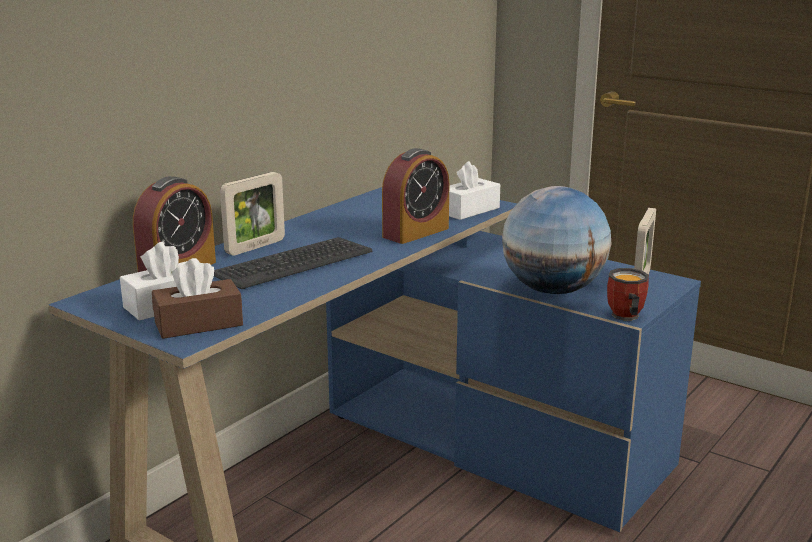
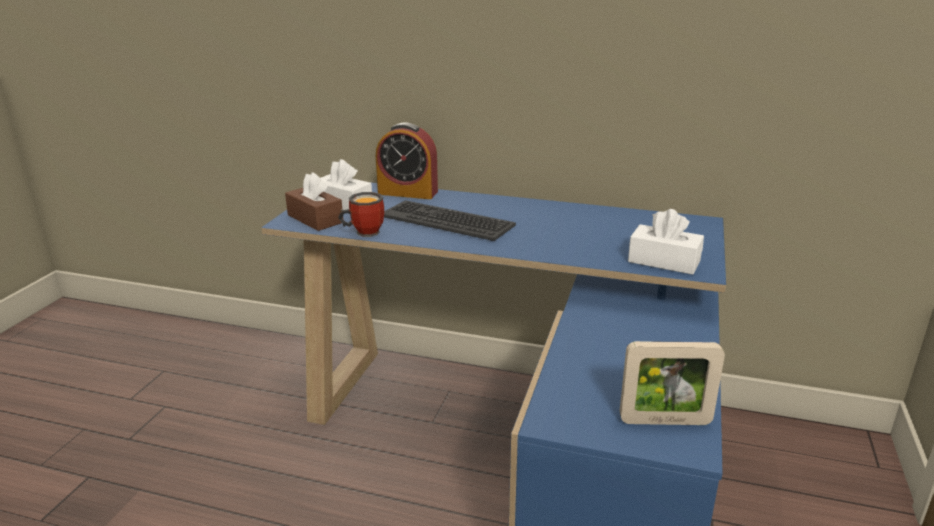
camera: 70 degrees right, 5 degrees up
picture frame [220,172,285,256] -> none
alarm clock [382,148,449,244] -> none
globe [502,186,611,294] -> none
mug [607,268,649,320] -> mug moved to [338,192,384,237]

